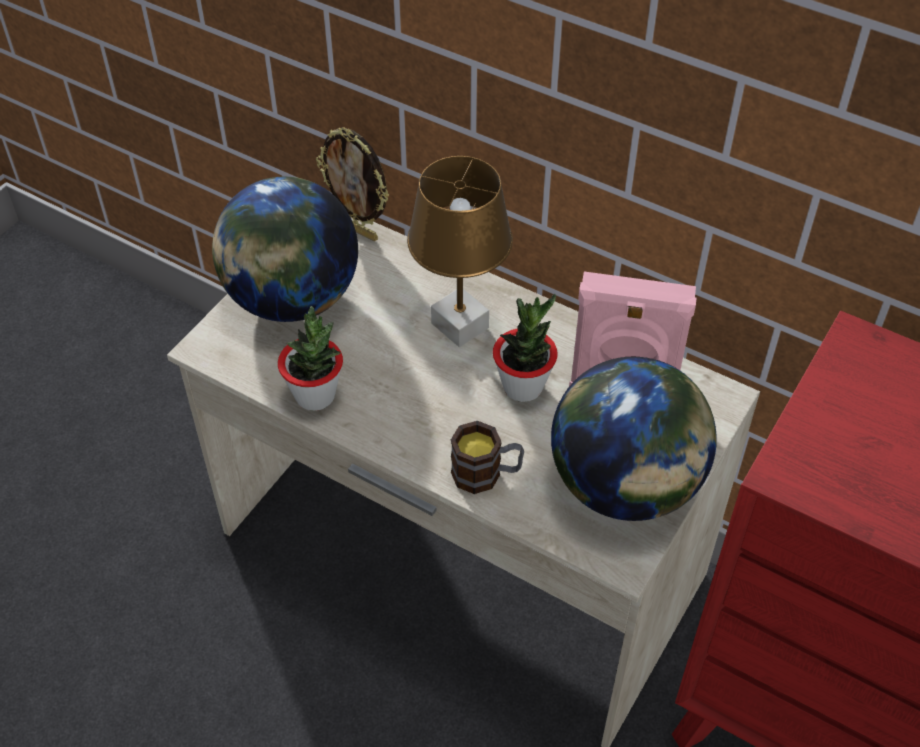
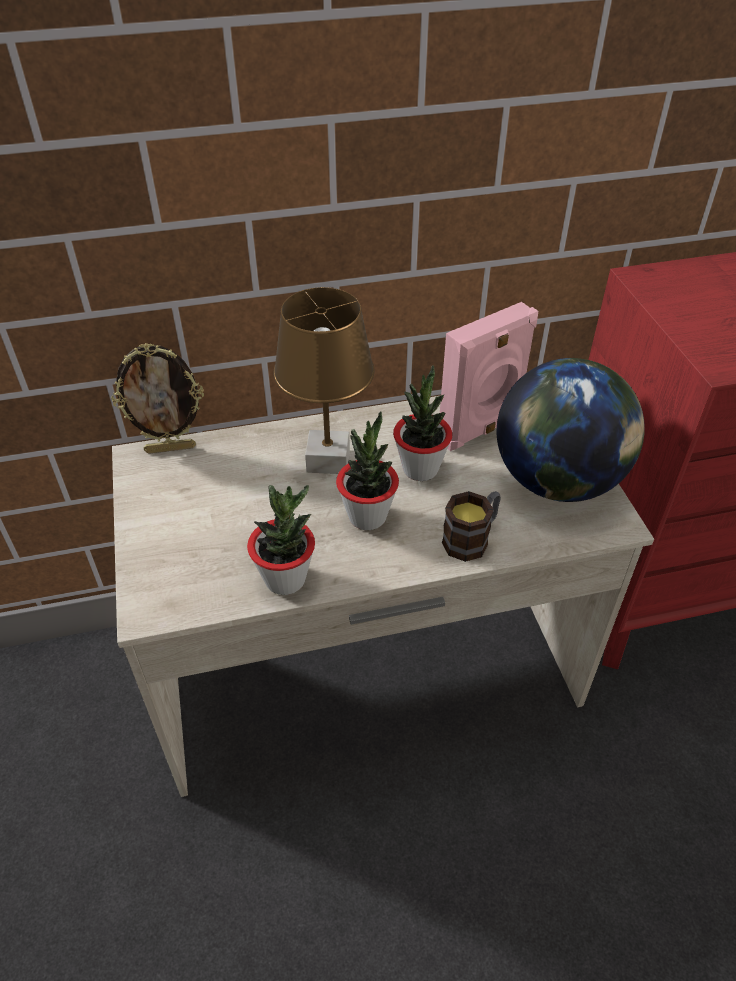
camera: 45 degrees left, 5 degrees down
globe [212,177,358,322] -> none
none -> potted plant [336,411,399,530]

